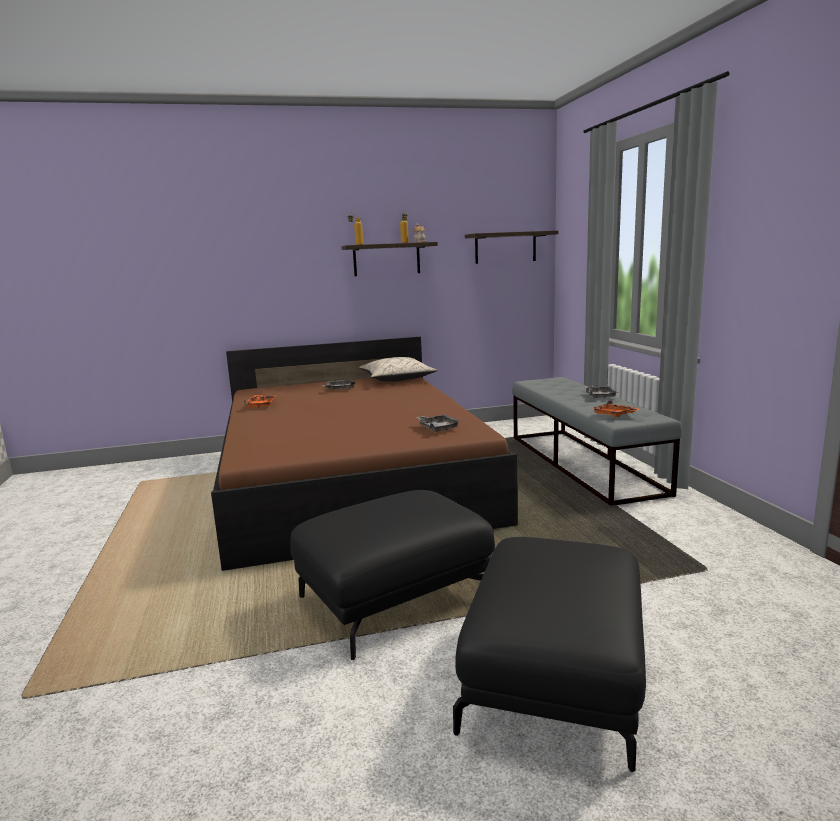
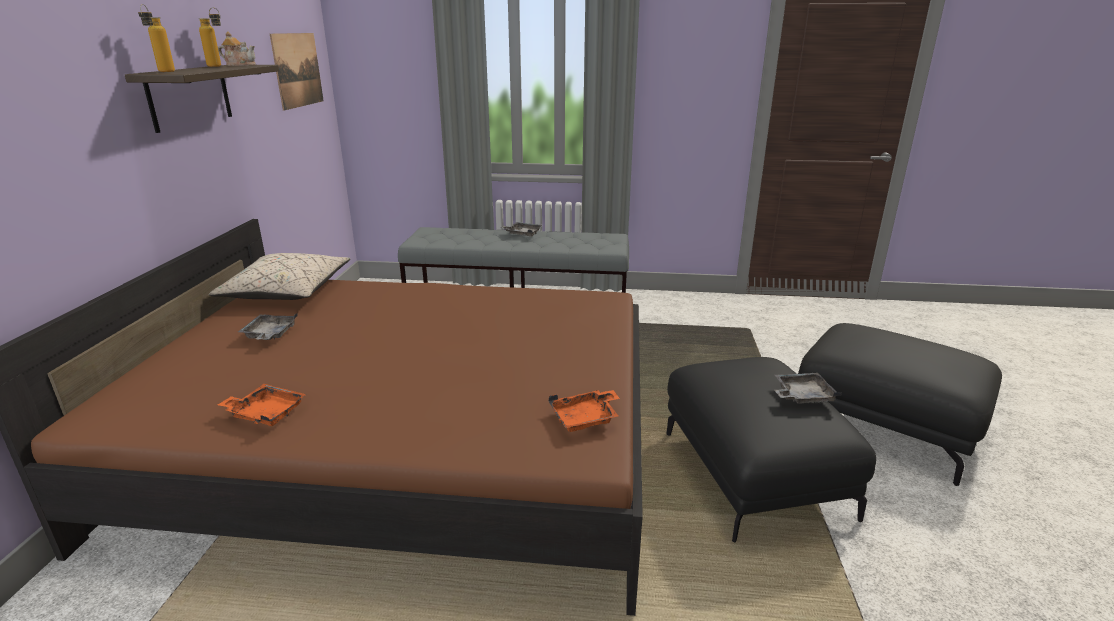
camera: 70 degrees left, 10 degrees up
grey tray [416,414,460,432] -> grey tray moved to [774,373,842,404]
shelf [465,230,558,264] -> picture [270,33,324,111]
orange tray [592,400,640,417] -> orange tray moved to [549,390,620,432]

